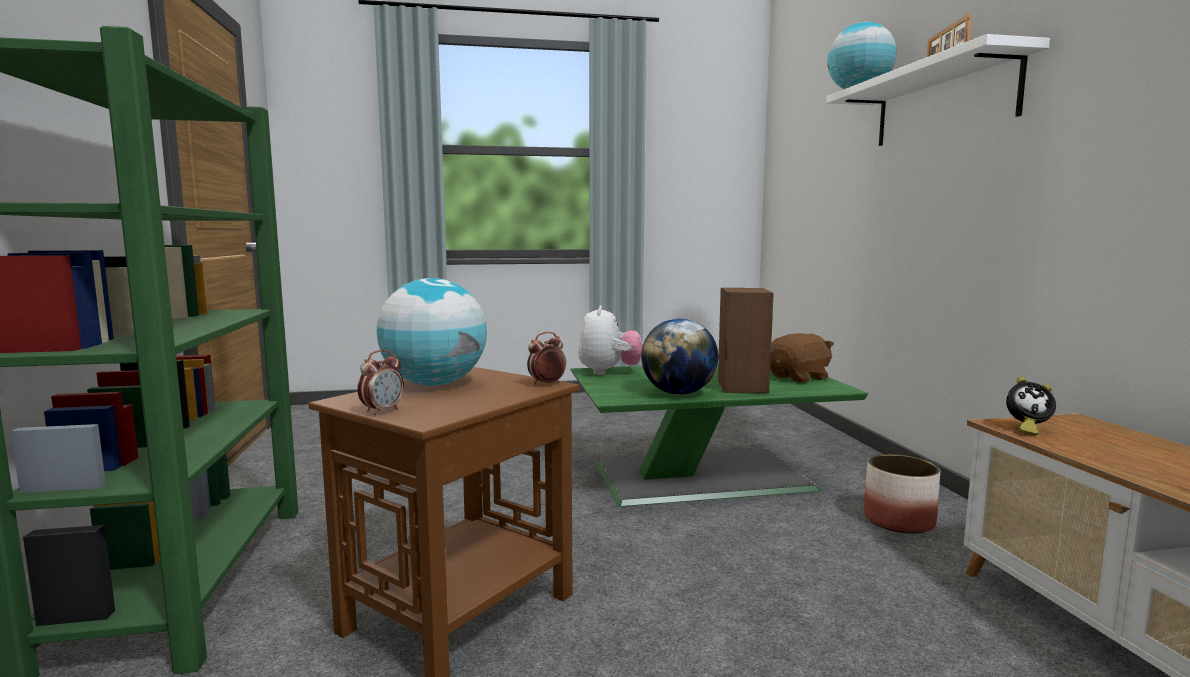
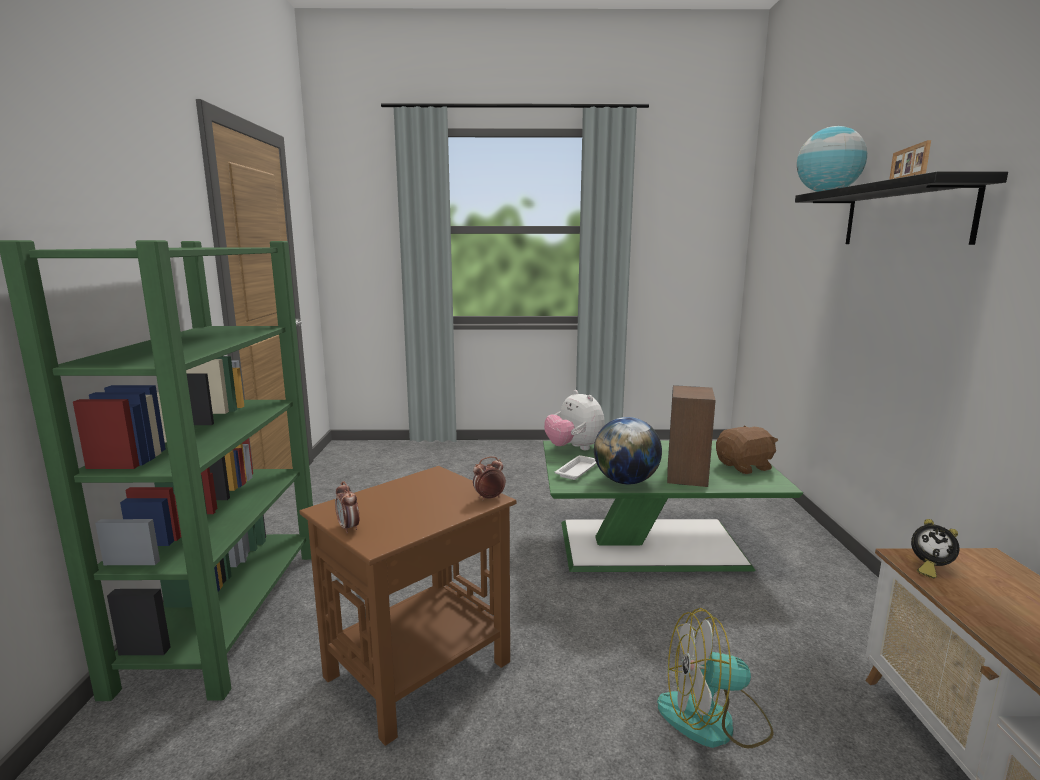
camera: 10 degrees right, 5 degrees up
alarm clock [357,350,404,415] -> alarm clock turned 105 degrees clockwise [335,481,359,534]
globe [377,278,487,386] -> none
plush toy [578,306,643,375] -> plush toy turned 135 degrees clockwise [544,390,605,450]
white shelf [826,34,1050,146] -> black shelf [795,172,1008,245]
planter [864,454,940,533] -> none
none -> white tray [555,455,596,480]
none -> fan [657,608,774,748]

